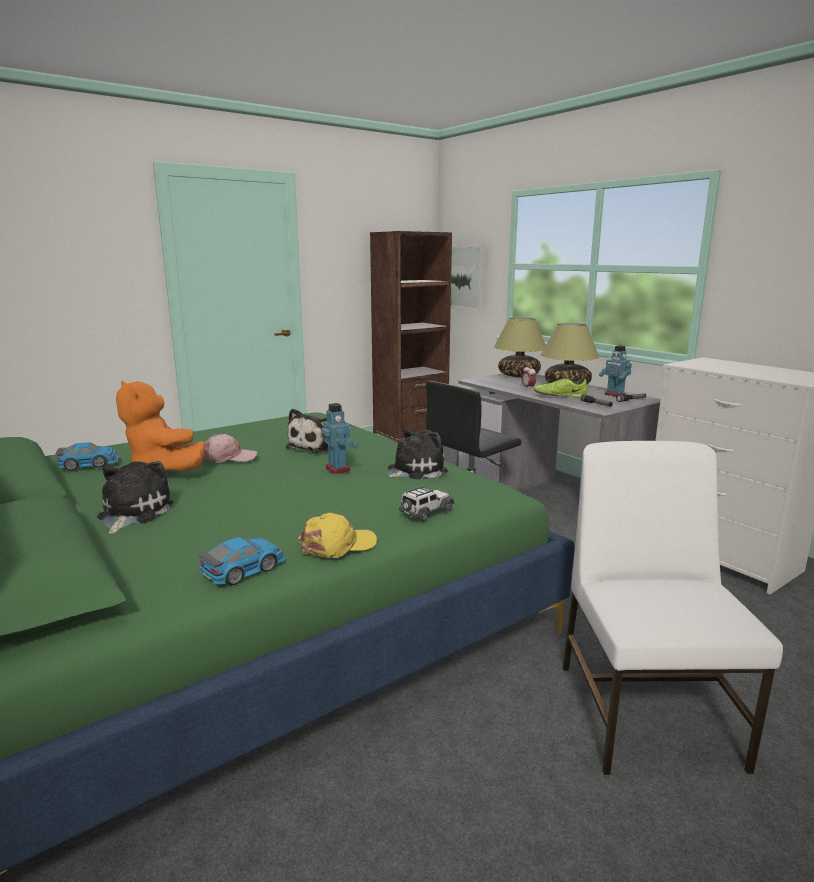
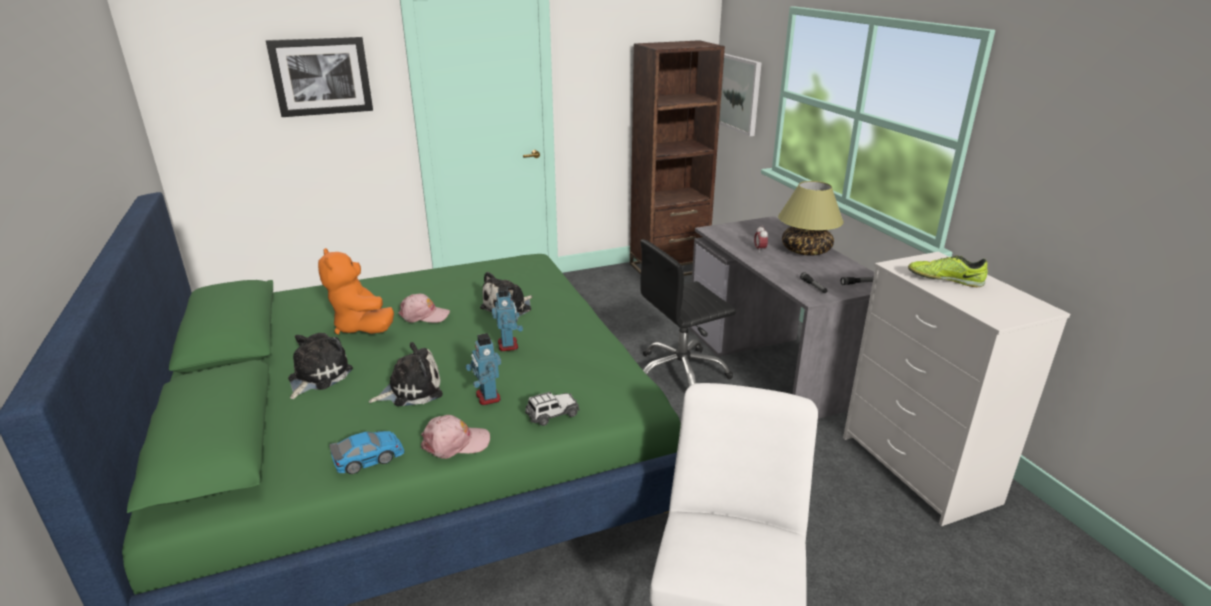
camera: 15 degrees right, 10 degrees up
toy car [56,442,119,470] -> none
yellow cap [298,513,377,558] -> pink cap [421,415,490,459]
plush toy [388,428,448,479] -> plush toy moved to [369,342,443,406]
table lamp [494,317,546,377] -> none
shoe [534,377,588,398] -> shoe moved to [908,255,988,287]
toy robot [599,345,632,397] -> toy robot moved to [466,333,501,405]
none -> picture [266,36,373,117]

